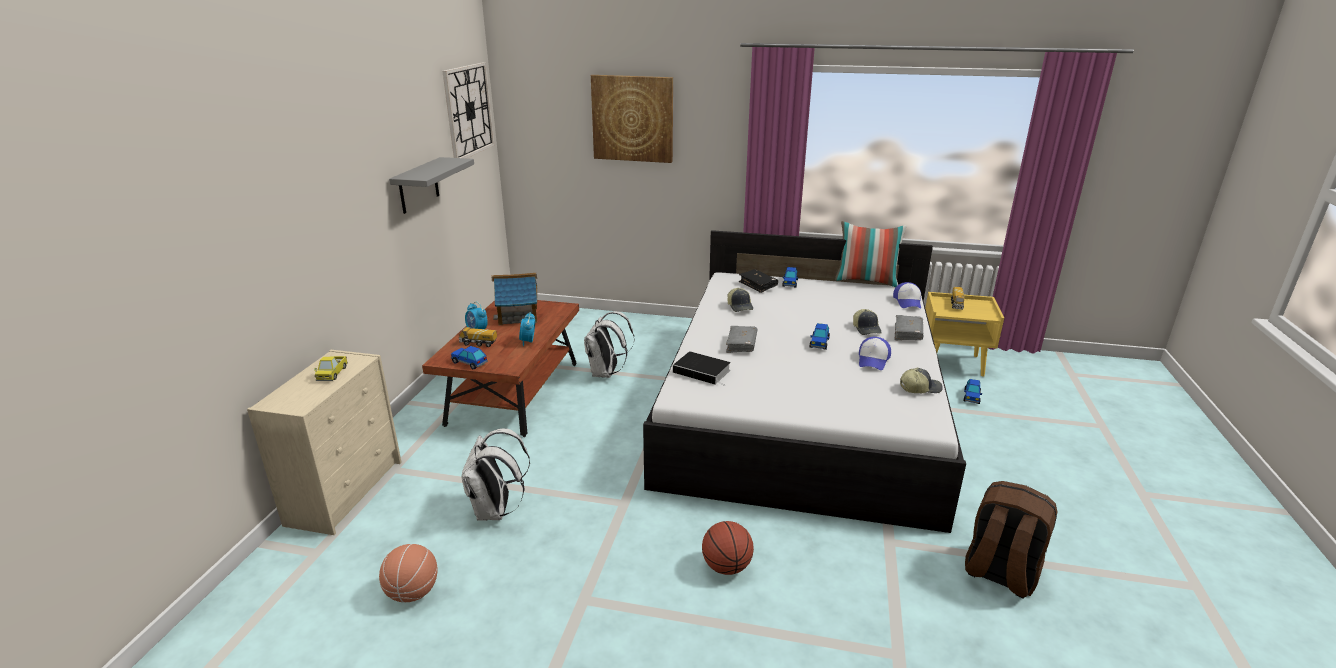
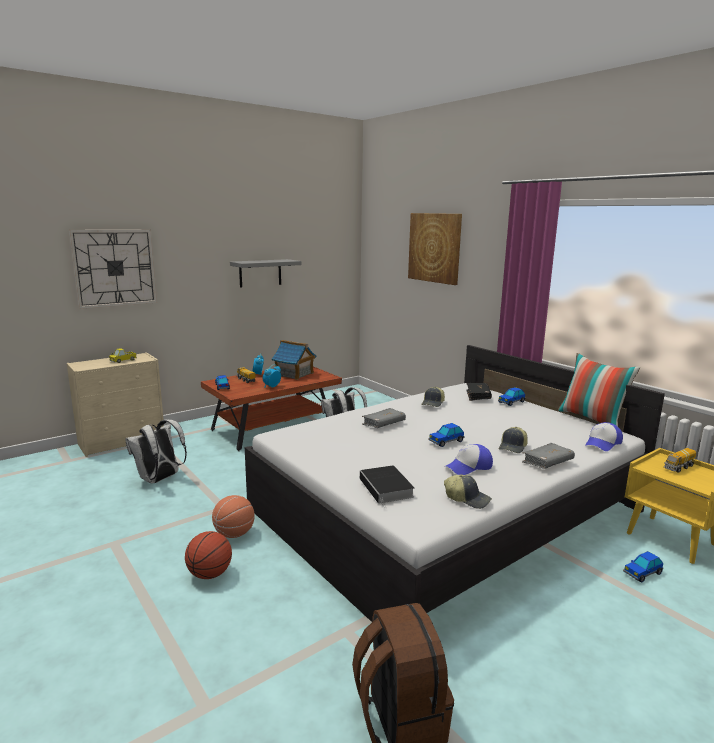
camera: 40 degrees right, 10 degrees down
basketball [379,544,438,602] -> basketball moved to [212,495,255,538]
wall clock [442,62,495,158] -> wall clock moved to [69,230,157,309]
book [673,351,731,386] -> book moved to [360,465,415,508]

